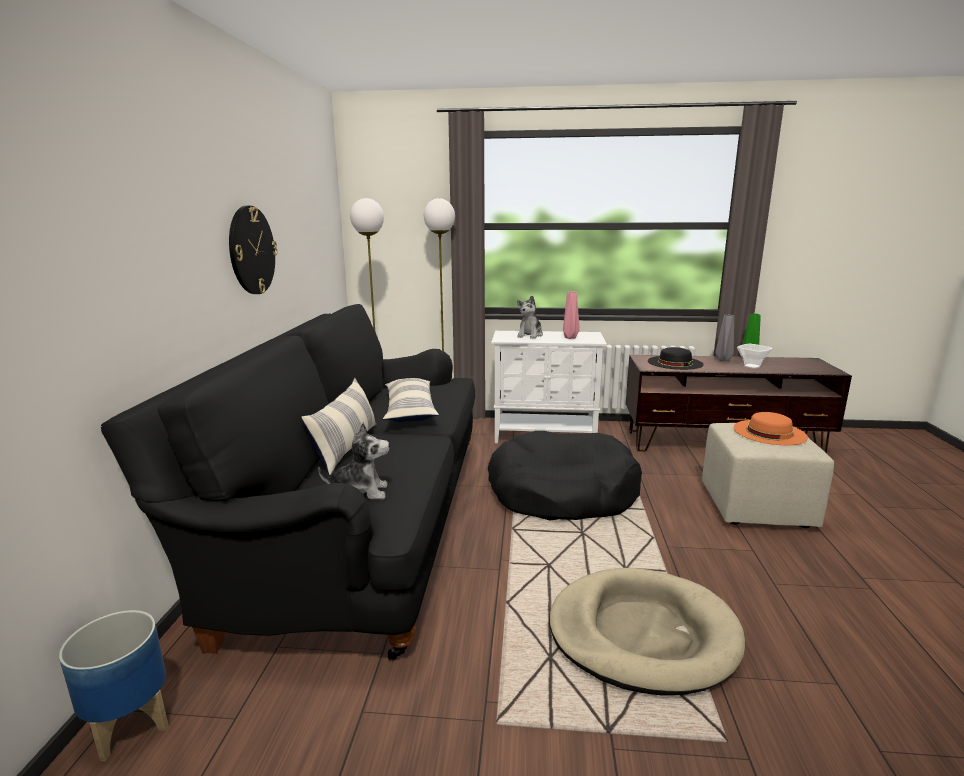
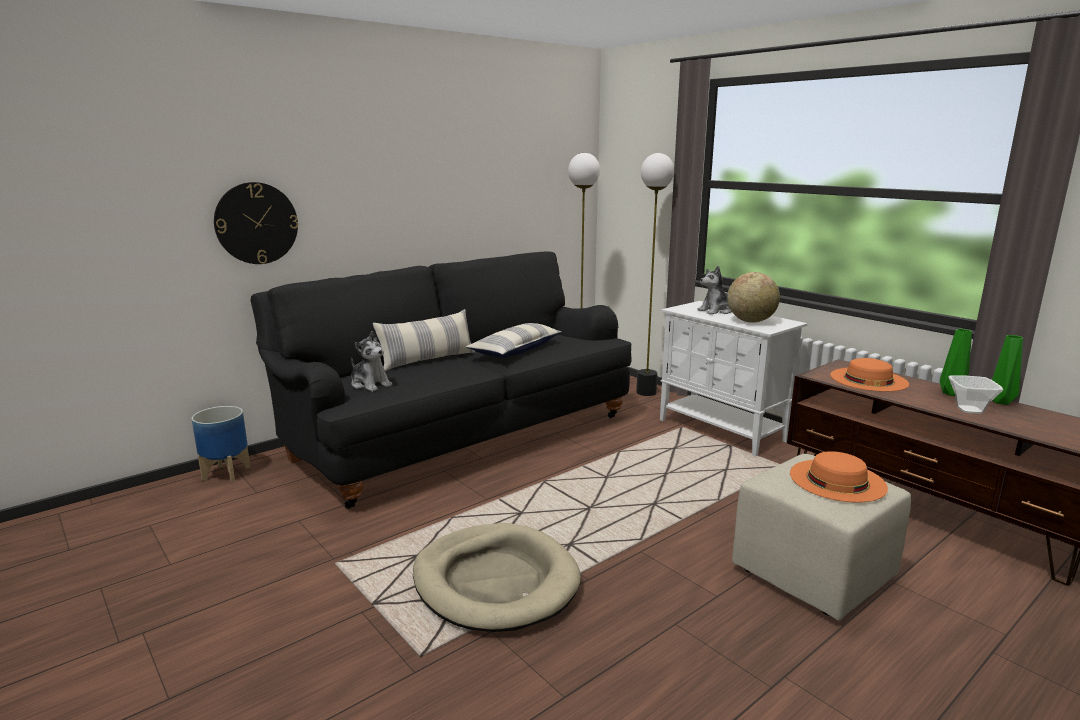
camera: 45 degrees right, 0 degrees up
wall clock [229,206,278,294] -> wall clock moved to [214,182,298,264]
black dog bed [488,431,642,520] -> none
pink vase [563,291,580,339] -> globe [727,272,780,323]
black hat [648,347,703,370] -> orange hat [830,358,909,392]
grey vase [715,315,734,361] -> green vase [940,329,972,396]

